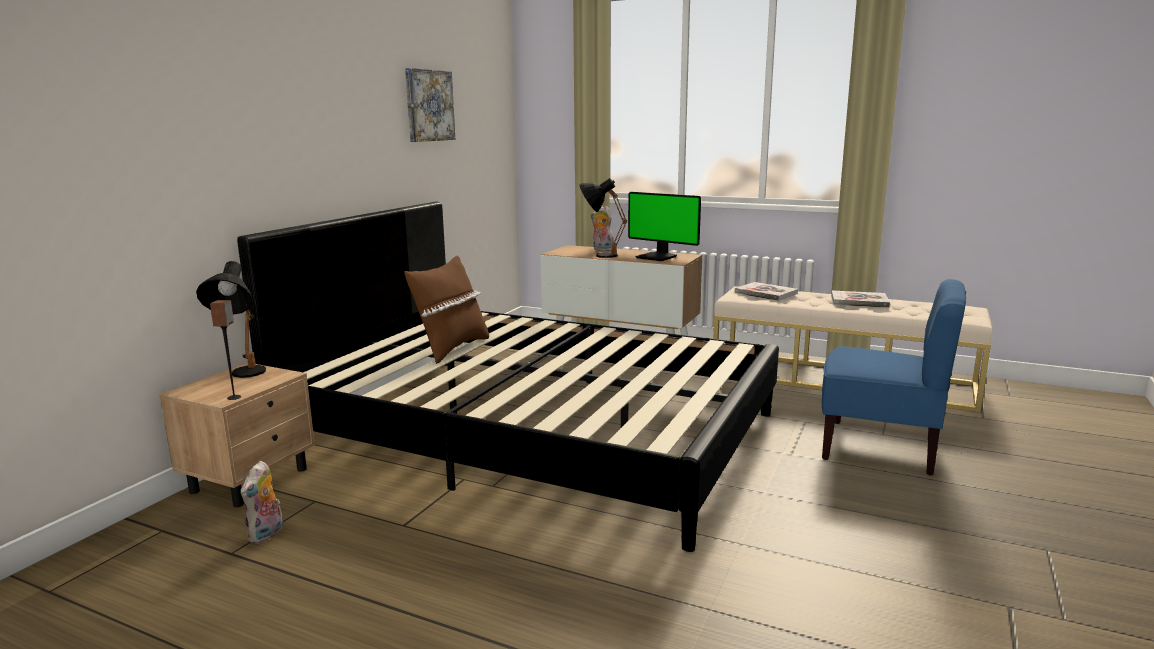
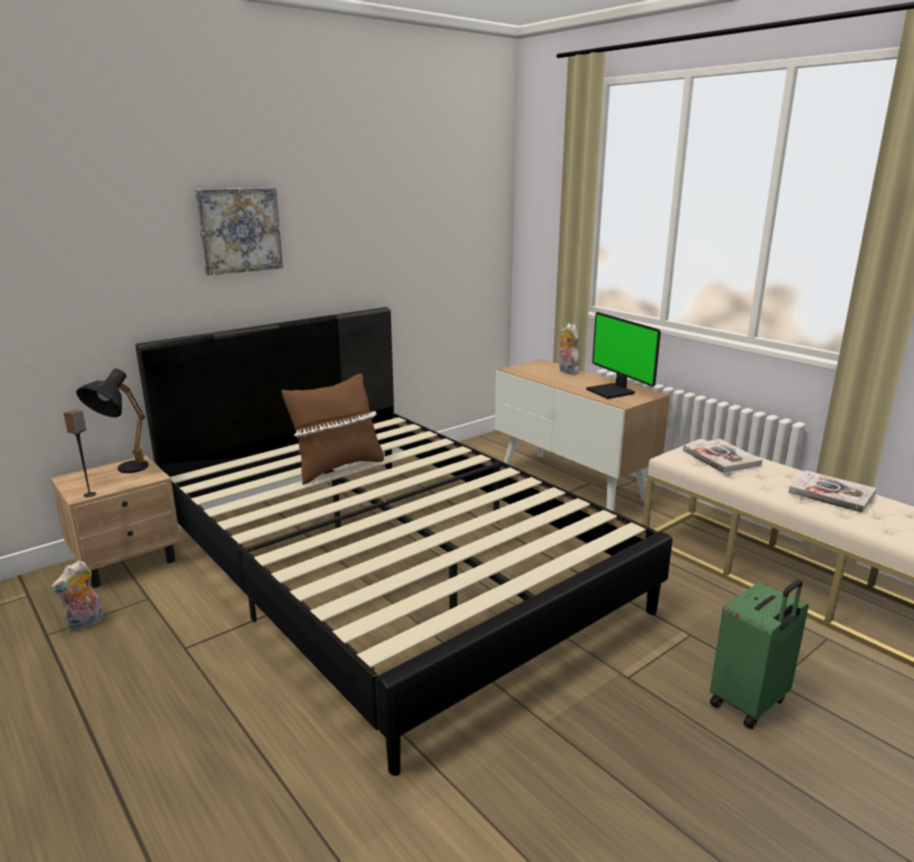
camera: 25 degrees right, 5 degrees up
picture [405,68,455,142] -> picture moved to [195,188,283,275]
black table lamp [579,178,627,258] -> none
blue chair [822,279,966,476] -> green suitcase [710,580,809,729]

